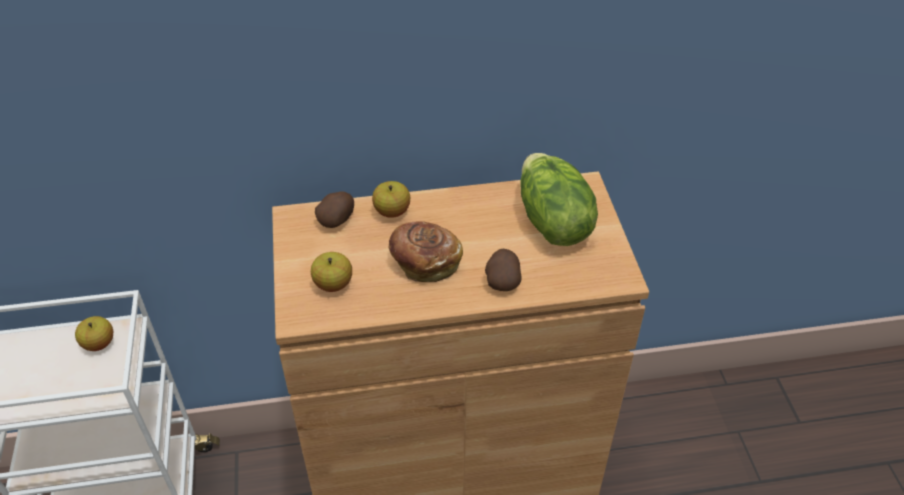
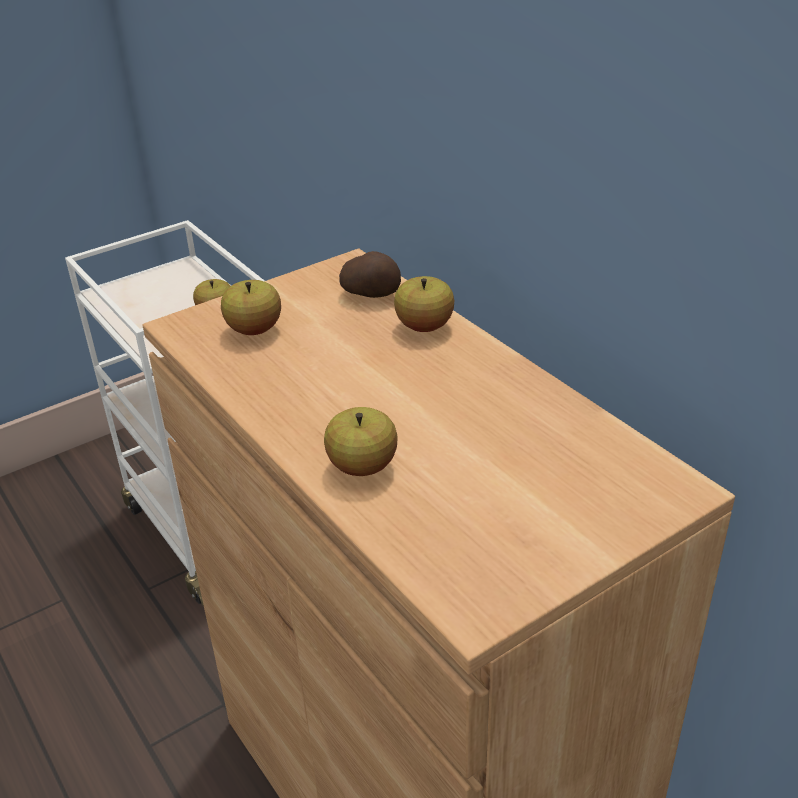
camera: 65 degrees right, 10 degrees down
bread [388,221,463,282] -> none
potato [485,249,522,291] -> apple [324,407,398,476]
lettuce [521,153,598,246] -> none

